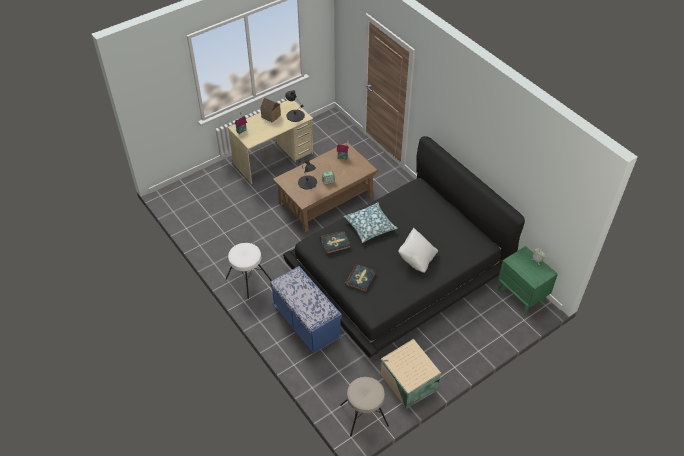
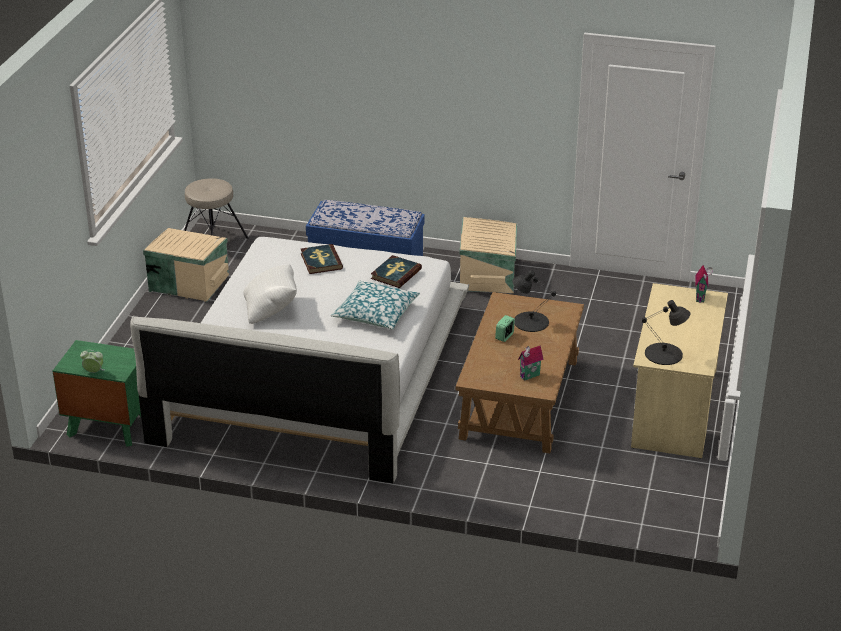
camera: 140 degrees right, 15 degrees down
white stool [225,243,272,299] -> beige storage box [460,217,517,293]
toy house [260,98,281,123] -> none
black bed [283,136,525,358] -> white bed [130,237,469,483]

